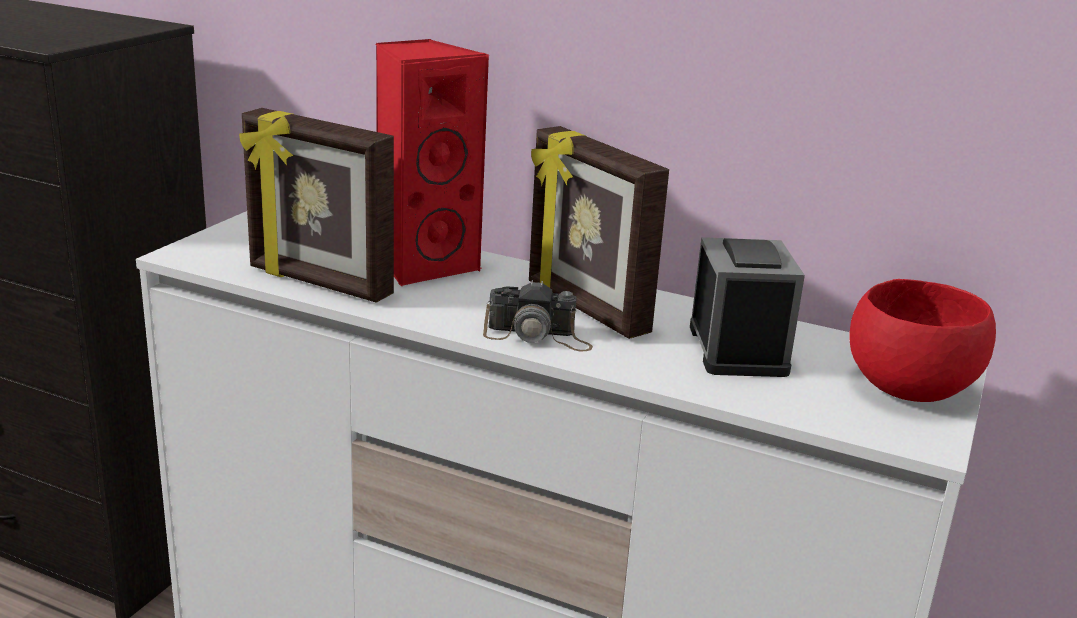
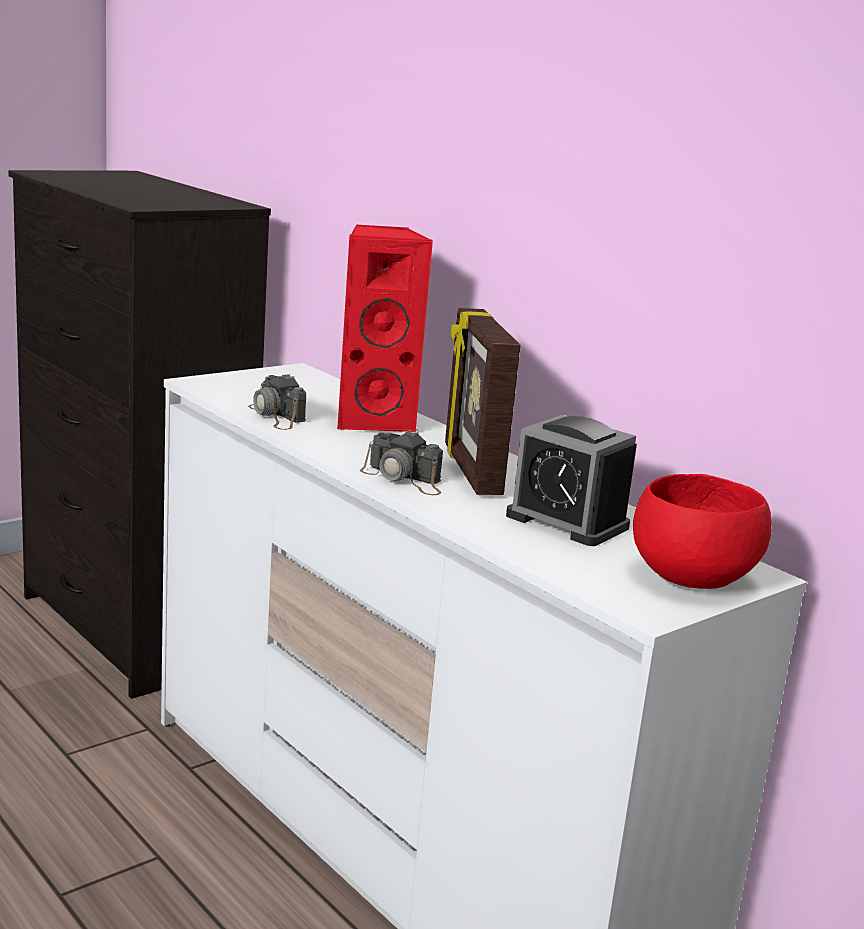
camera: 25 degrees right, 5 degrees down
picture frame [239,108,394,302] -> camera [248,374,306,430]
alarm clock [690,237,805,377] -> alarm clock turned 105 degrees clockwise [506,415,637,546]

